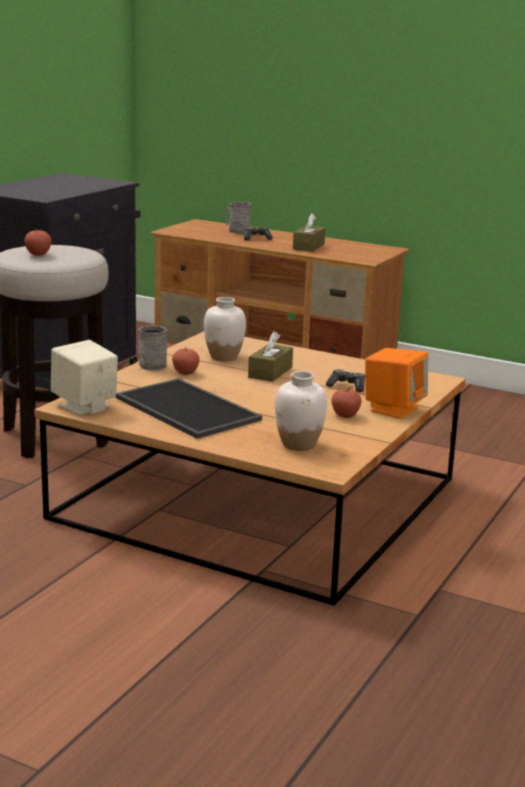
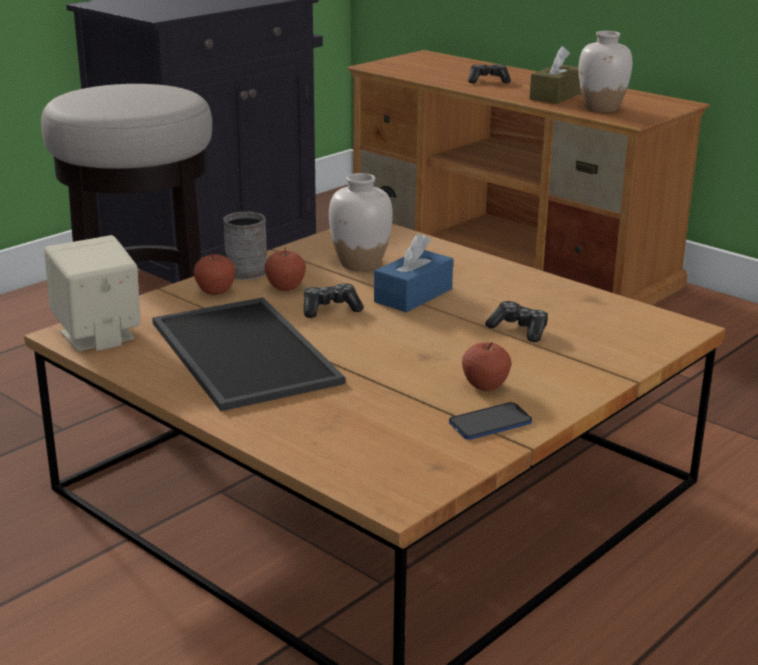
camera: 15 degrees right, 5 degrees up
apple [24,228,51,256] -> apple moved to [194,252,235,295]
grey mug [225,202,251,234] -> none
brown tissue box [248,331,293,382] -> blue tissue box [374,233,453,312]
white vase [275,371,327,451] -> white vase moved to [579,31,632,112]
orange speaker [365,348,428,419] -> none
none -> game controller [304,283,363,318]
none -> phone [449,402,532,440]

